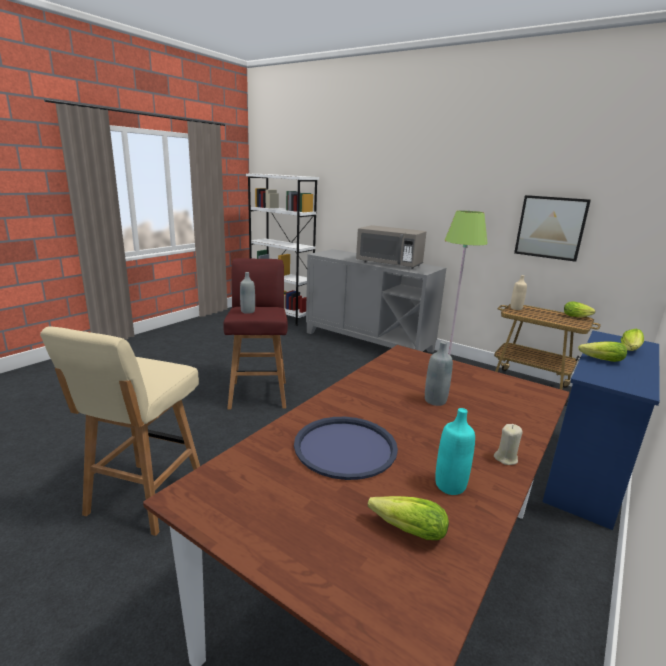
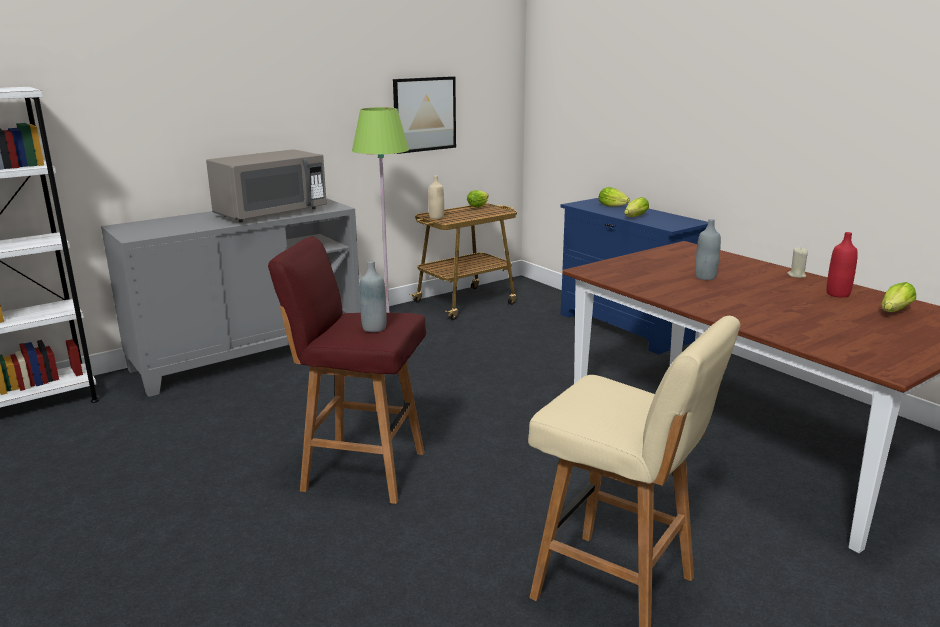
camera: 70 degrees left, 0 degrees up
blue tray [294,417,398,480] -> none
turquoise bottle [435,408,475,495] -> red bottle [827,232,858,297]

